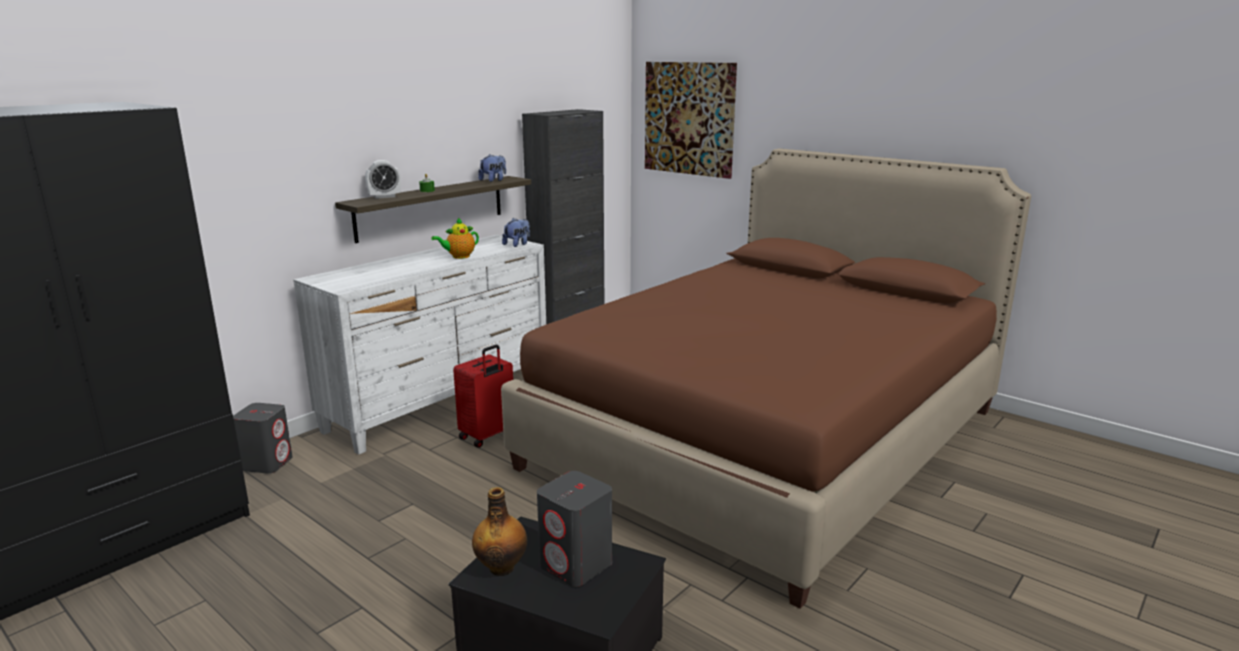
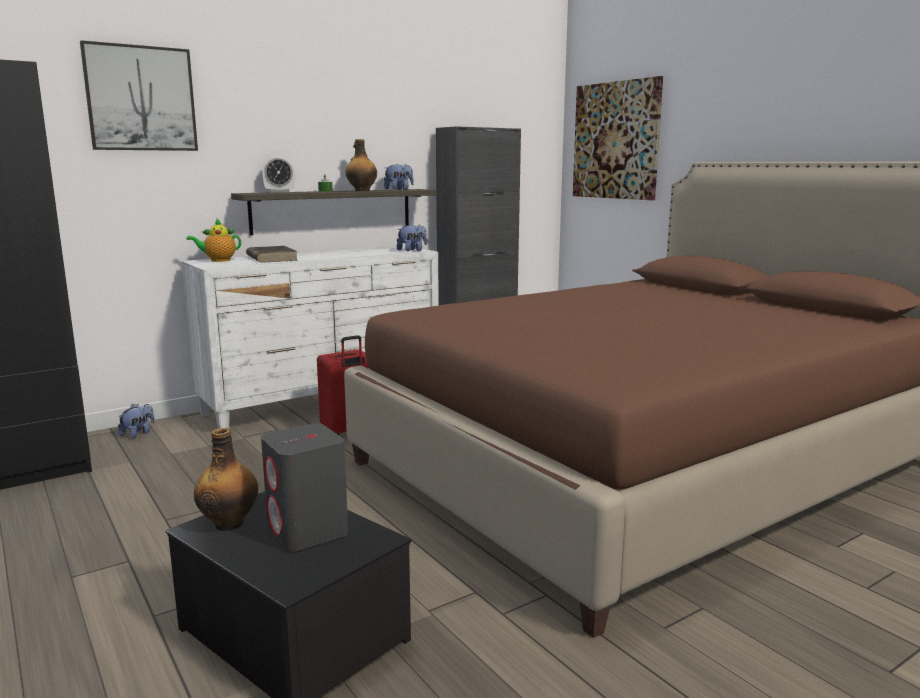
camera: 15 degrees right, 5 degrees down
grey speaker [233,403,293,474] -> plush toy [118,404,155,439]
teapot [432,218,479,259] -> teapot moved to [186,218,241,262]
none -> picture [80,40,198,151]
none -> brown book [246,246,298,263]
none -> bottle [345,139,377,191]

